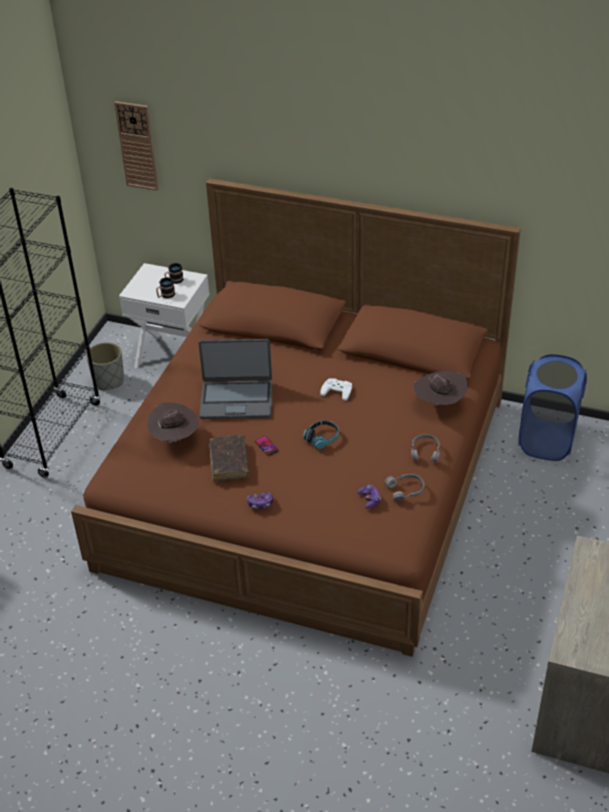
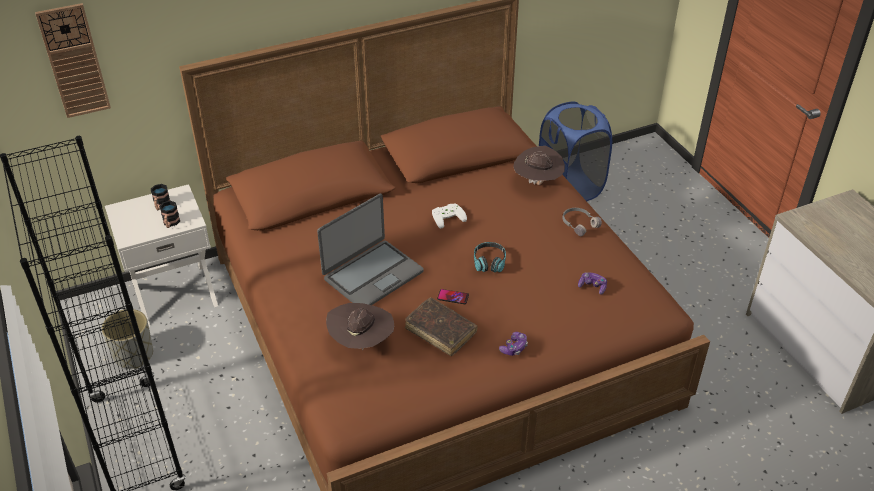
camera: 45 degrees left, 0 degrees up
grey headphones [385,474,424,502] -> none

